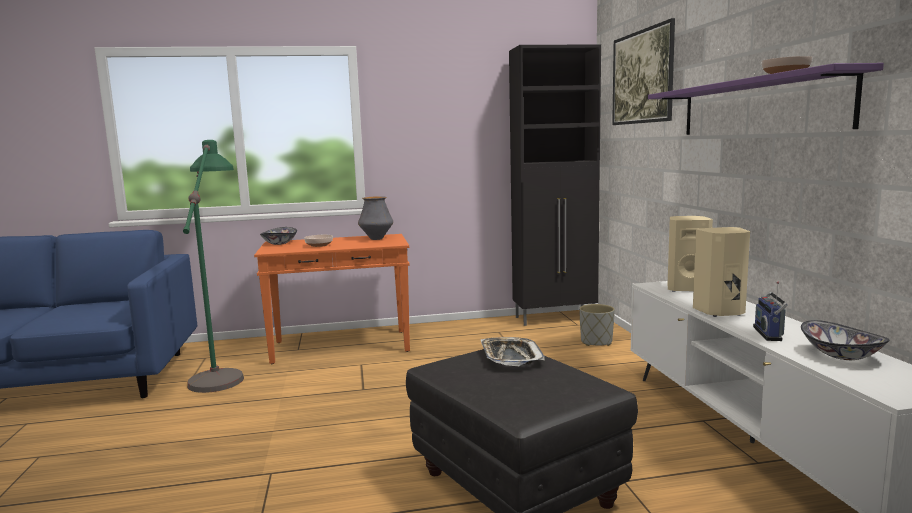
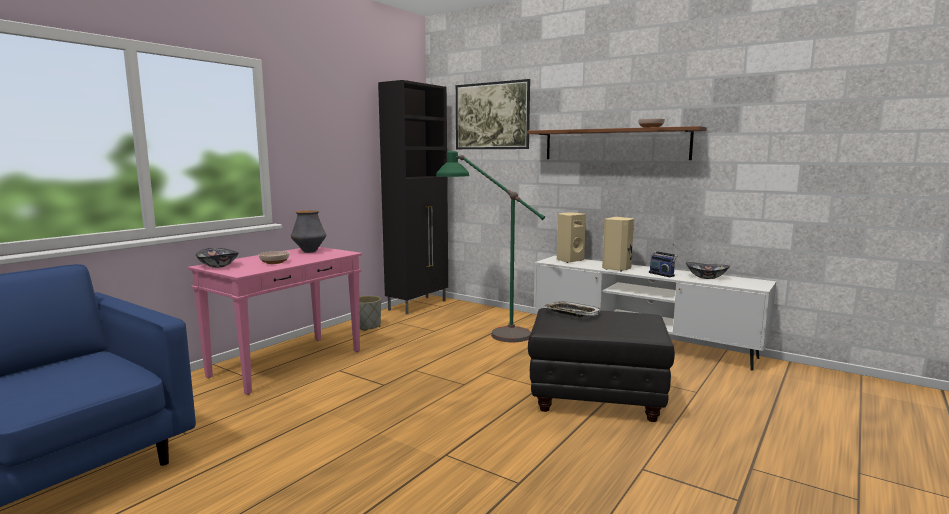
camera: 45 degrees left, 0 degrees up
green floor lamp [183,140,244,393] -> green floor lamp moved to [436,151,545,342]
orange console table [254,234,410,364] -> pink console table [188,247,362,395]
grey planter [579,304,615,346] -> grey planter moved to [359,296,381,331]
purple shelf [648,63,884,135] -> brown shelf [527,126,707,160]

